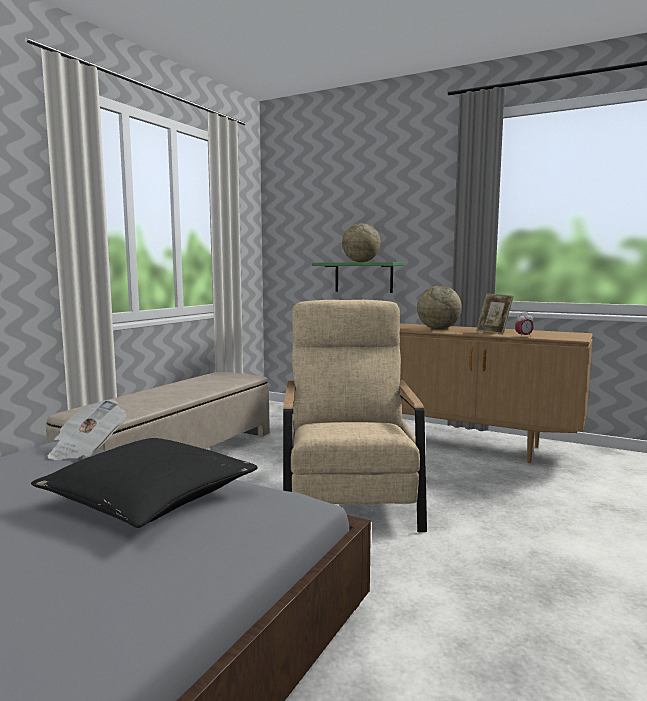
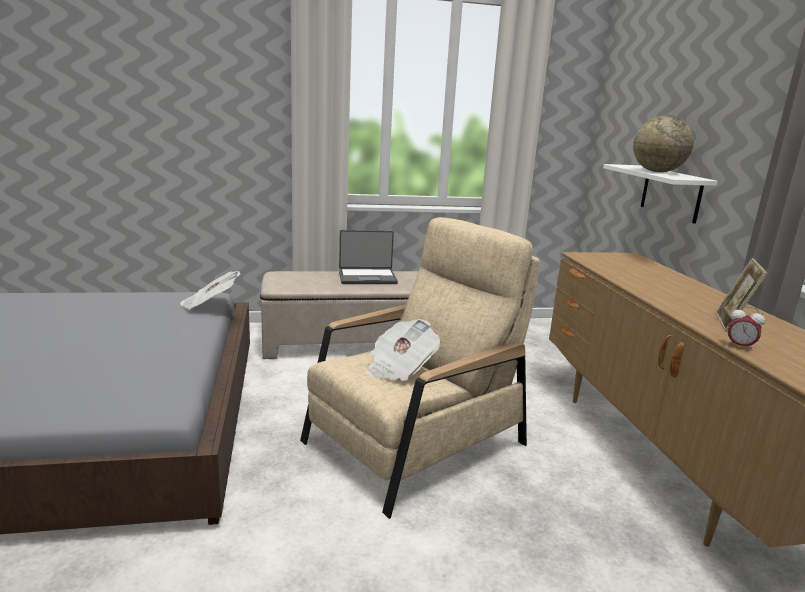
camera: 50 degrees right, 10 degrees up
black pillow [31,438,258,528] -> none
green shelf [312,262,404,293] -> white shelf [603,164,717,224]
globe [417,285,462,329] -> none
none -> laptop [339,230,398,284]
none -> newspaper [365,319,440,381]

